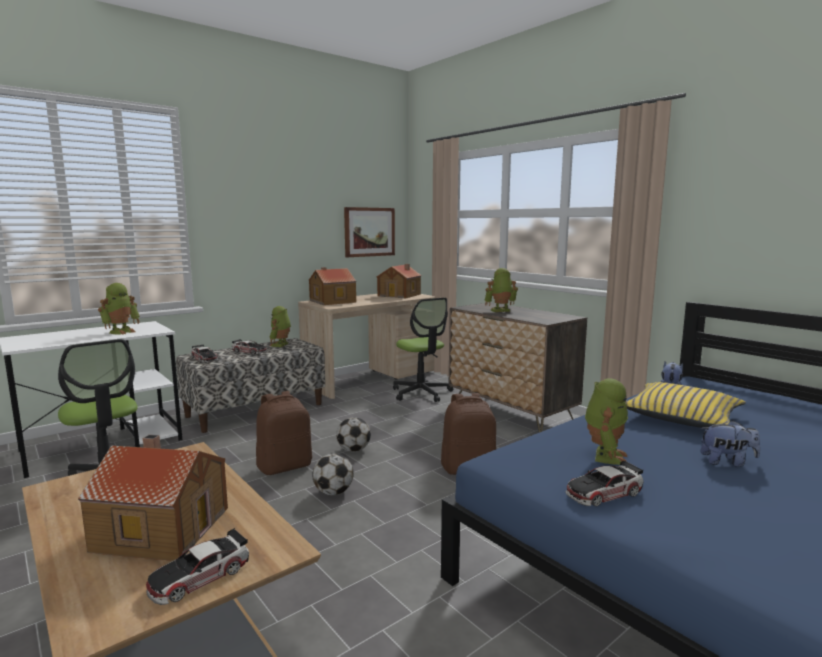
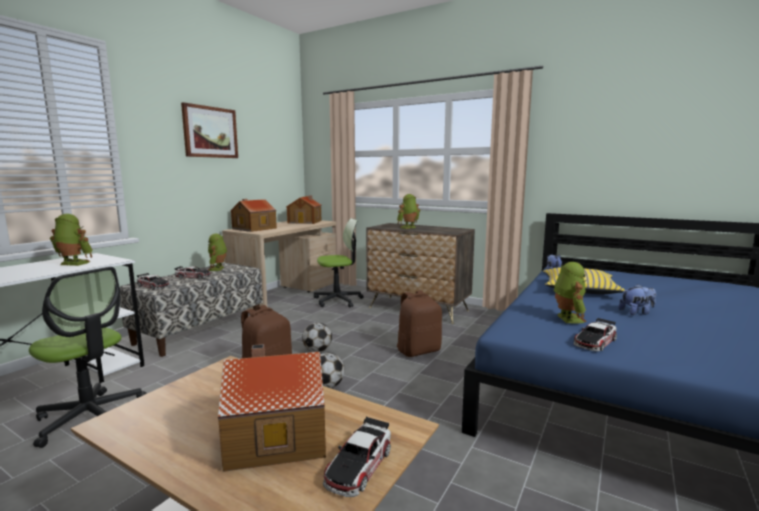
camera: 20 degrees left, 0 degrees up
toy robot [98,283,140,335] -> toy robot turned 90 degrees counterclockwise [50,214,93,266]
picture [344,207,395,257] -> picture moved to [181,102,238,158]
office chair [393,298,453,402] -> office chair turned 60 degrees counterclockwise [314,218,364,307]

